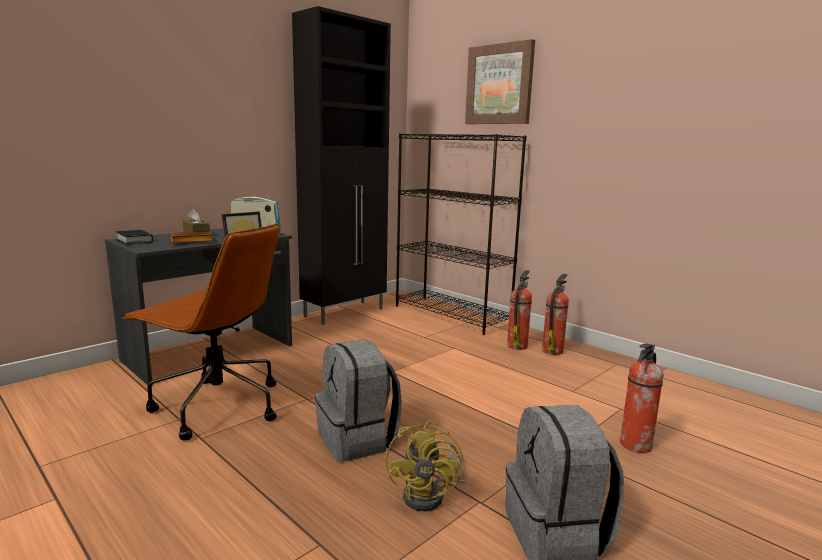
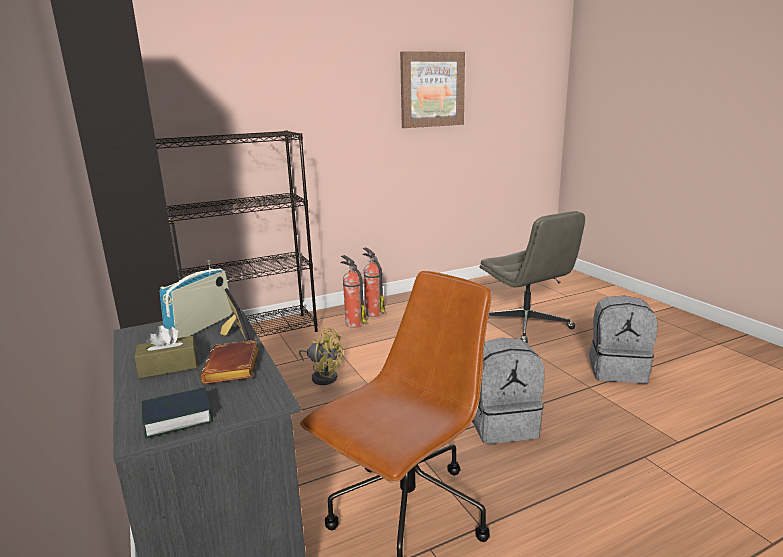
camera: 70 degrees left, 5 degrees up
yellow fan [386,420,466,511] -> yellow fan moved to [299,328,343,385]
picture [465,39,535,124] -> picture moved to [400,51,465,128]
fire extinguisher [620,343,664,453] -> grey office chair [480,211,585,343]

